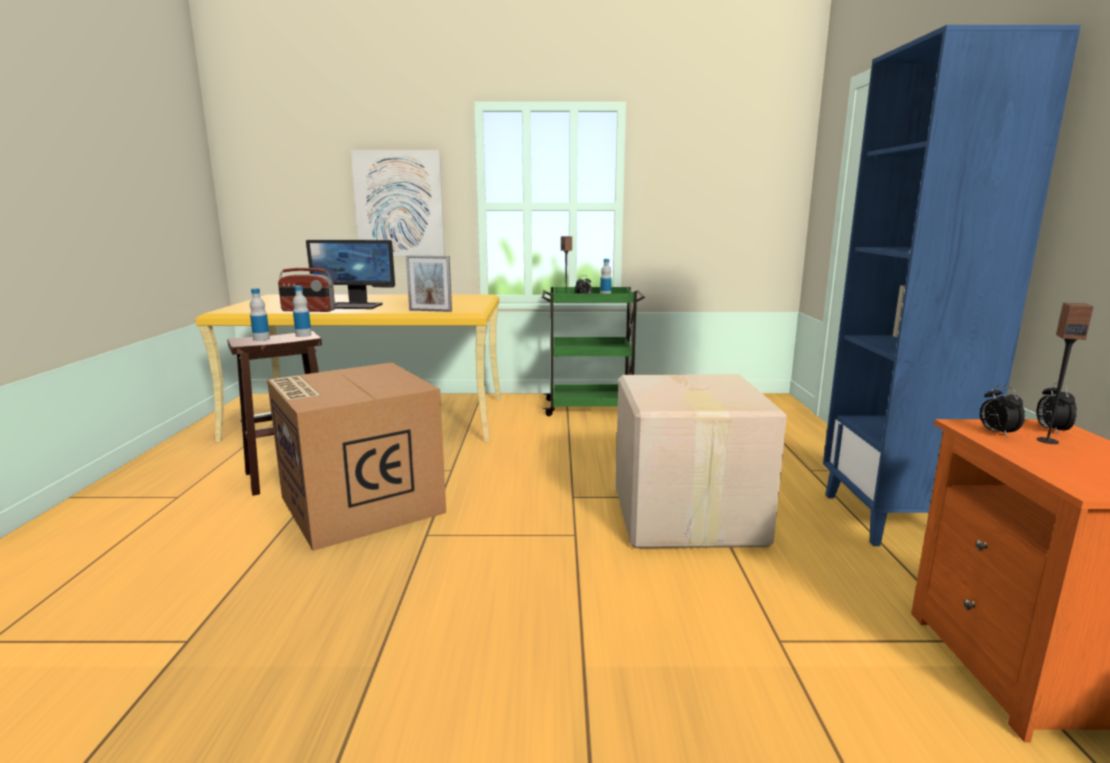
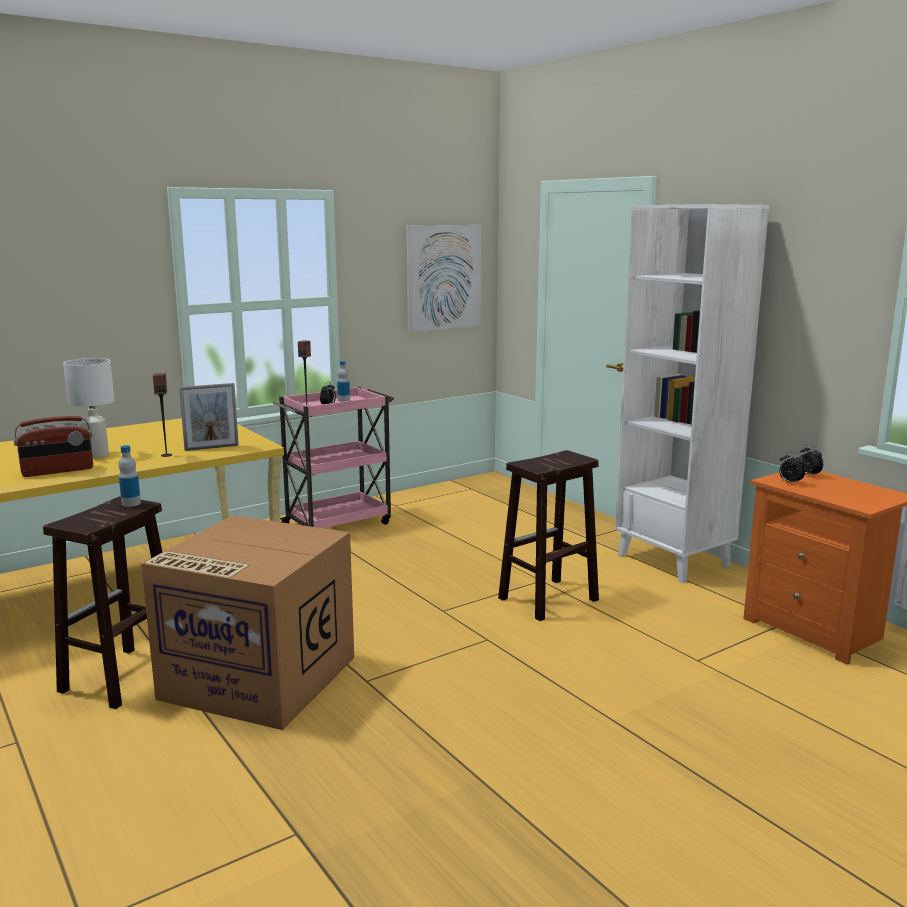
camera: 35 degrees left, 0 degrees up
bottle [250,288,270,341] -> none
monitor [306,240,395,309] -> white table lamp [63,358,115,458]
picture [351,151,445,256] -> picture moved to [406,225,481,332]
green cart [542,287,645,416] -> pink cart [273,387,394,528]
cardboard box [615,374,787,548] -> brown stool [498,450,599,621]
blue bookcase [823,25,1081,546] -> white bookcase [615,204,769,583]
speaker [1037,303,1093,444] -> speaker moved to [153,373,172,457]

